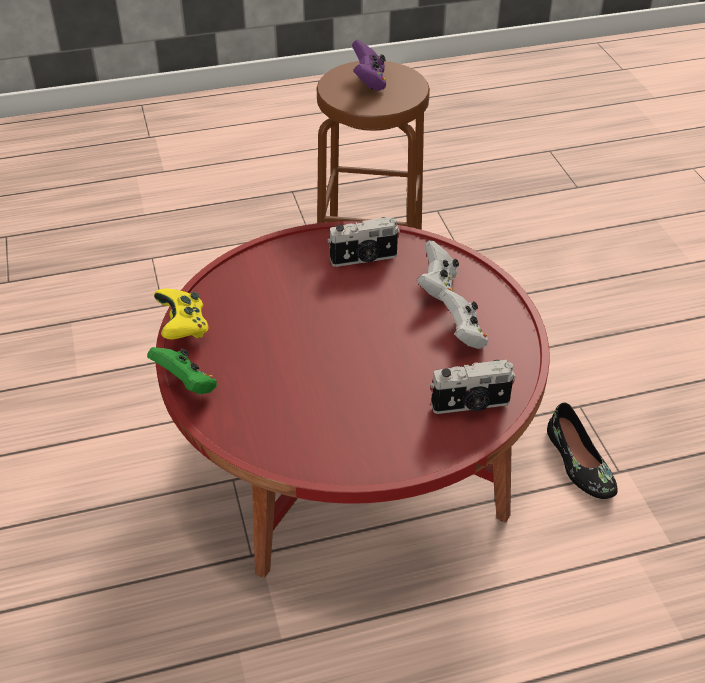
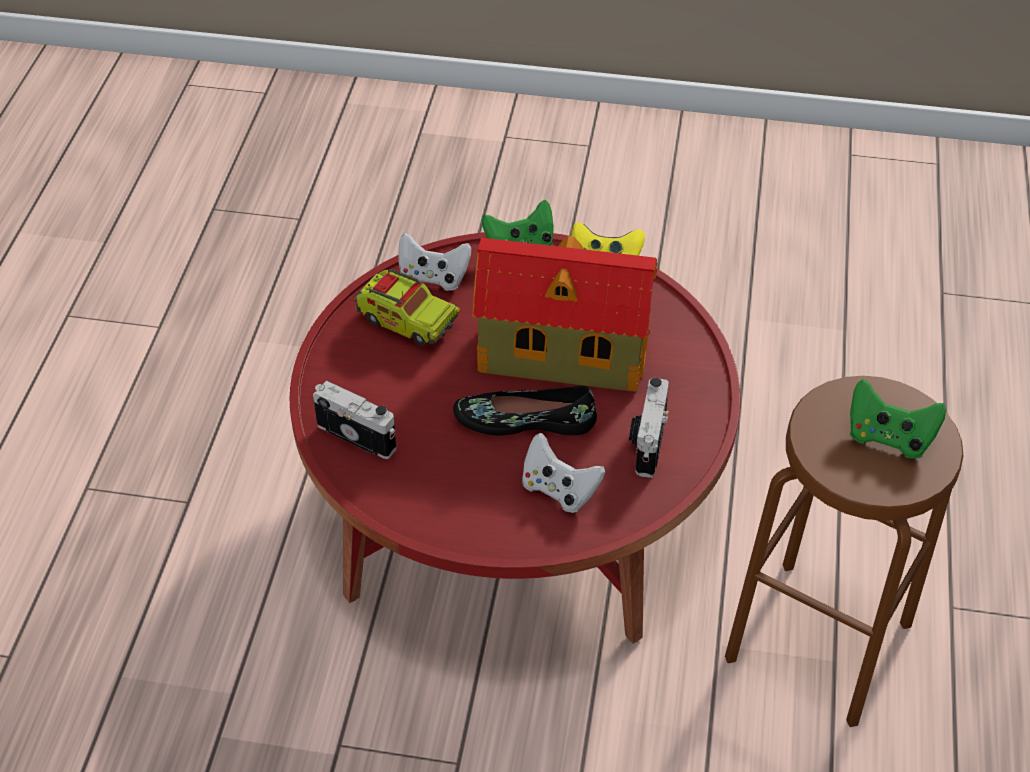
camera: 115 degrees right, 5 degrees up
purple game controller [352,40,386,91] -> green game controller [850,379,946,459]
camera [430,360,516,414] -> camera turned 105 degrees clockwise [313,381,396,459]
white game controller [439,289,488,349] -> white game controller moved to [398,233,471,291]
black shoe [547,403,618,499] -> black shoe moved to [453,385,597,436]
none -> toy truck [354,269,460,346]
none -> toy house [472,236,658,392]

